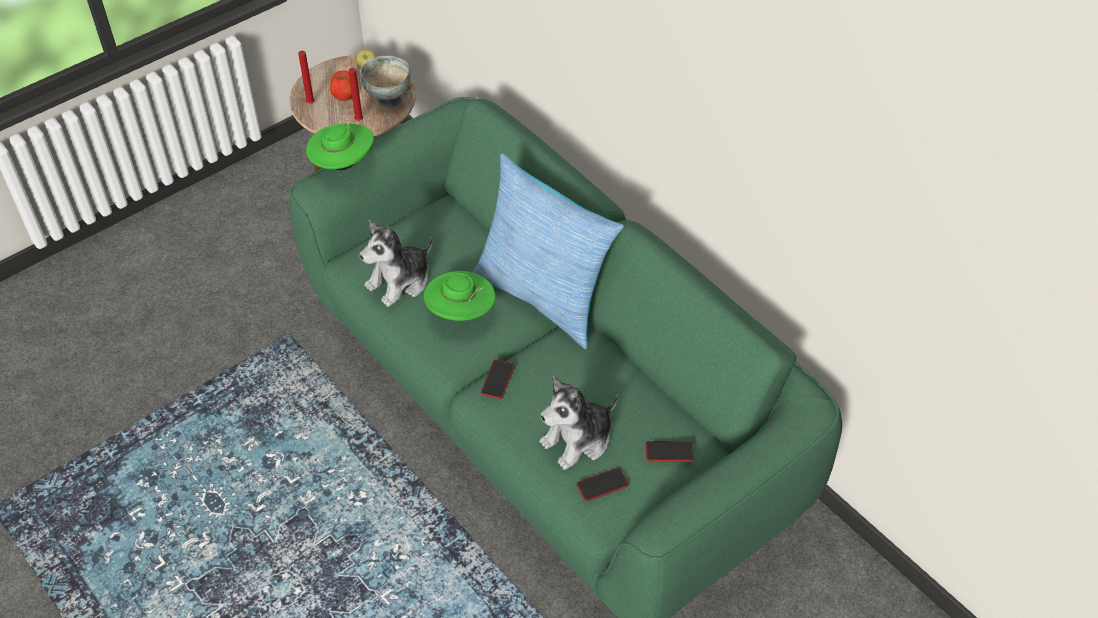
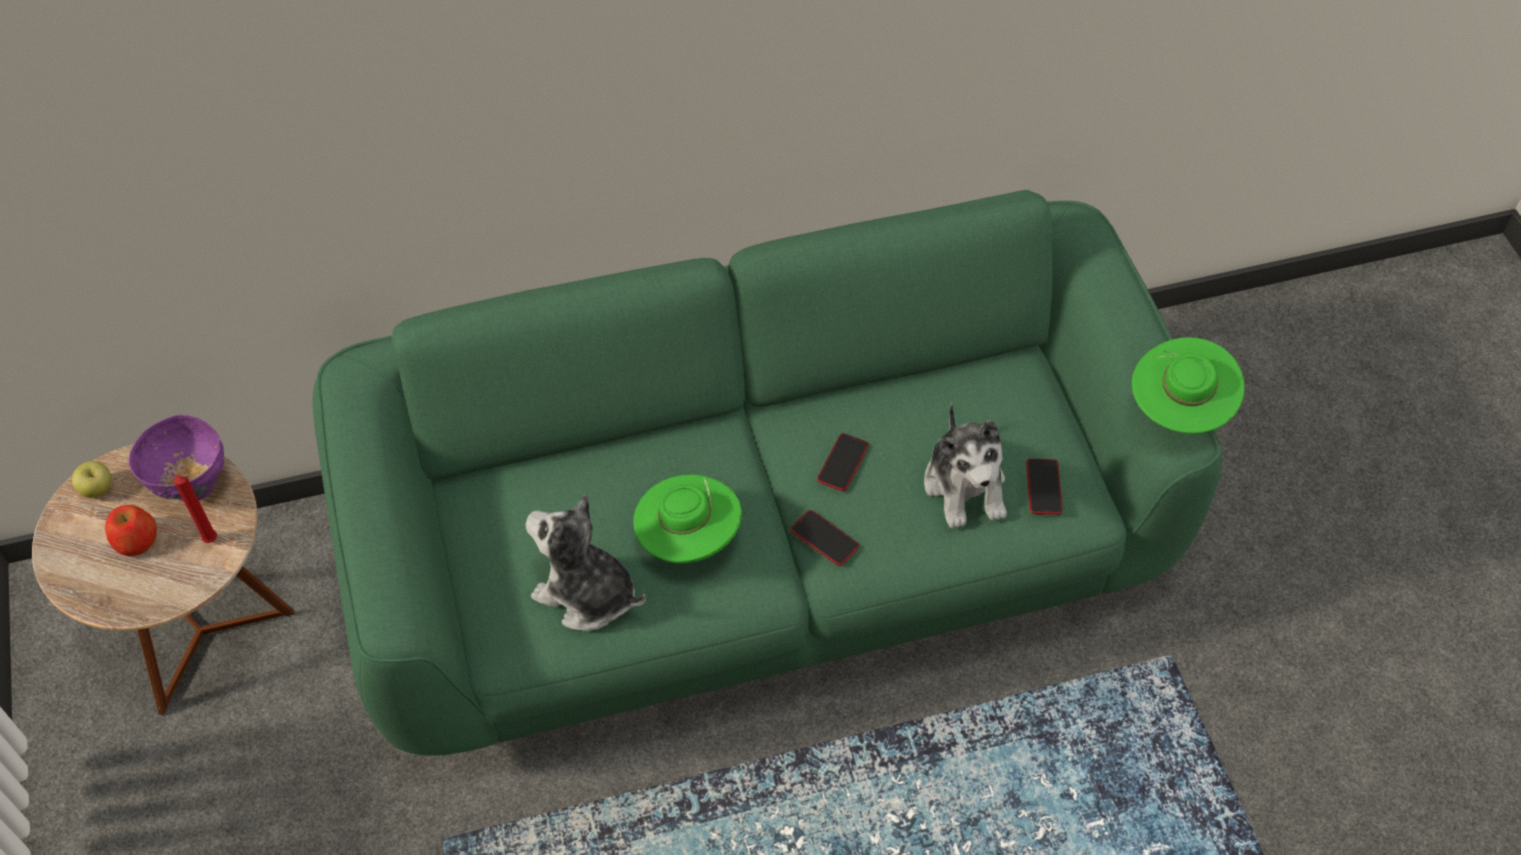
camera: 65 degrees left, 5 degrees up
red candle [298,51,315,104] -> none
green hat [306,117,374,170] -> green hat moved to [1132,337,1245,434]
grey bowl [360,56,411,108] -> purple bowl [129,414,224,501]
plush toy [360,220,433,307] -> plush toy turned 135 degrees clockwise [526,493,646,631]
pillow [472,154,624,349] -> none
phone [646,441,694,462] -> phone moved to [817,433,869,491]

